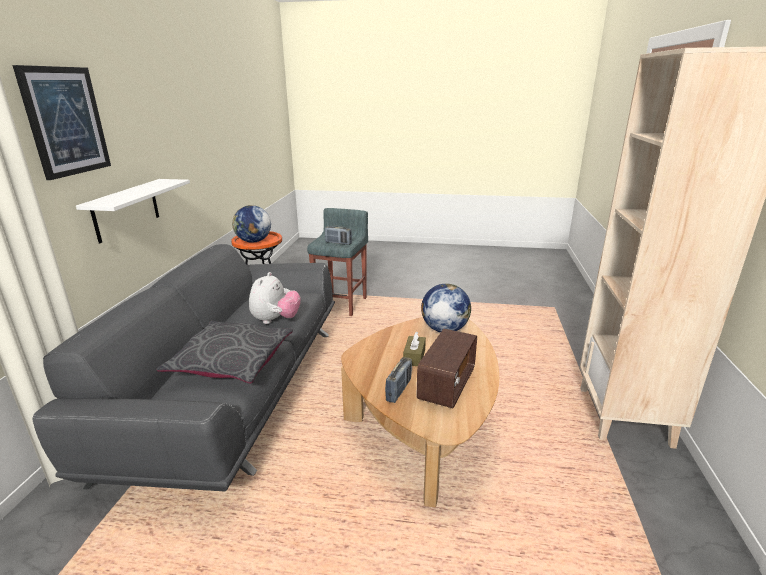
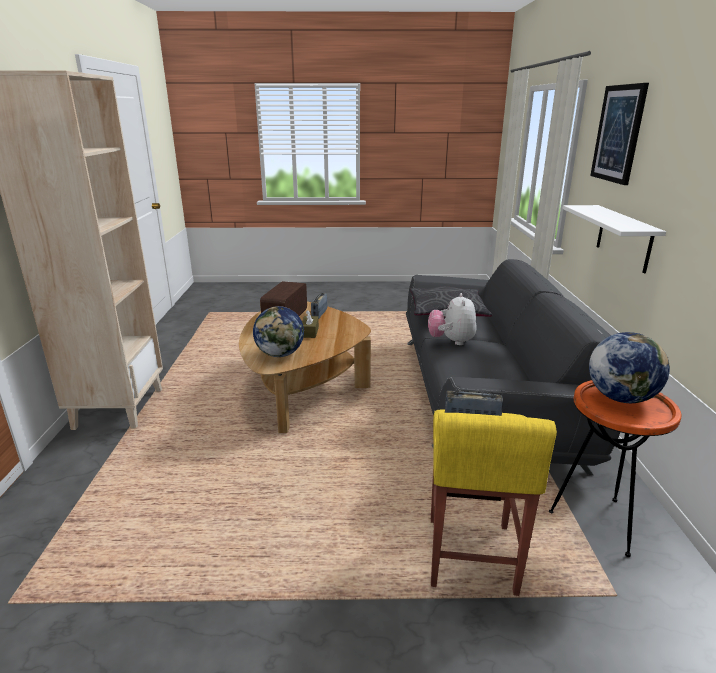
camera: 170 degrees right, 0 degrees up
grey stool [307,208,368,316] -> yellow stool [431,409,557,596]

